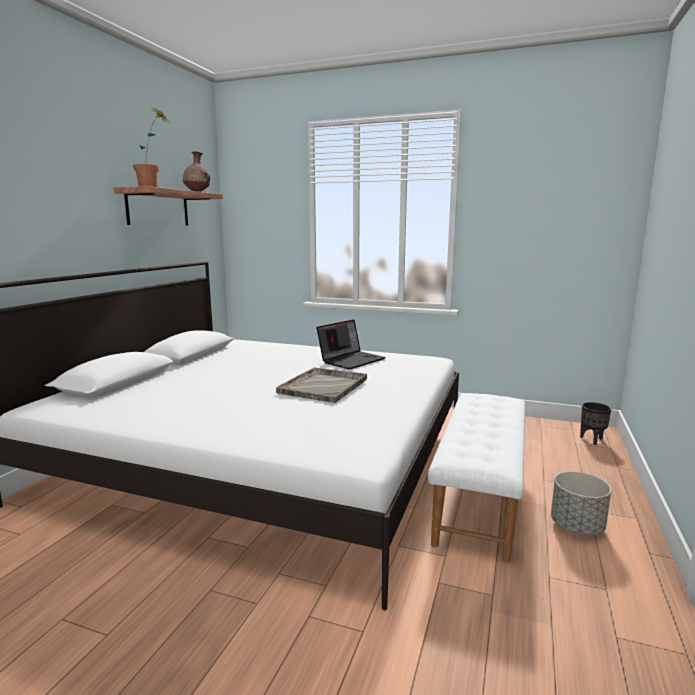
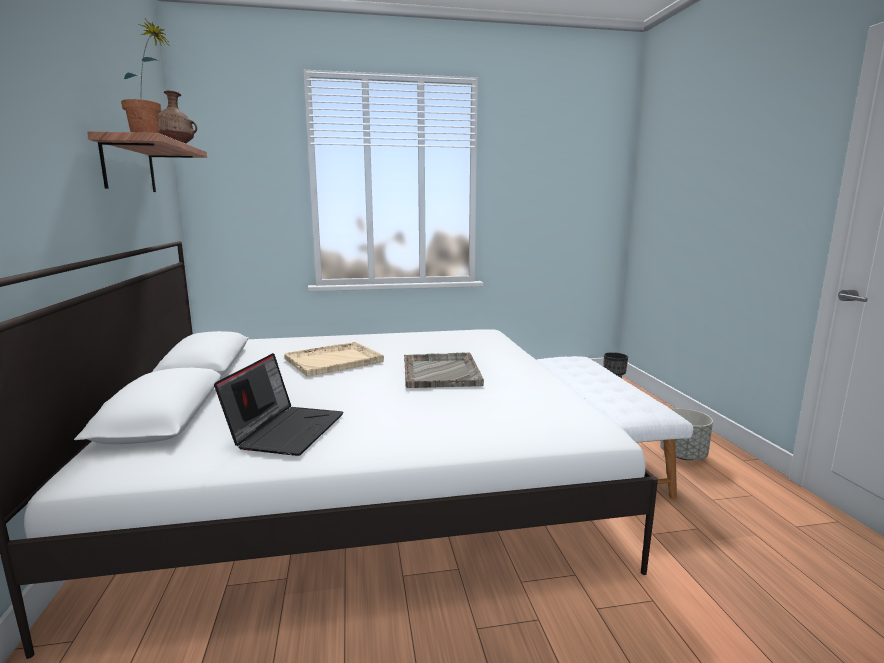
camera: 30 degrees left, 0 degrees up
laptop [317,319,385,369] -> laptop moved to [214,353,344,456]
none -> beige tray [284,342,384,377]

